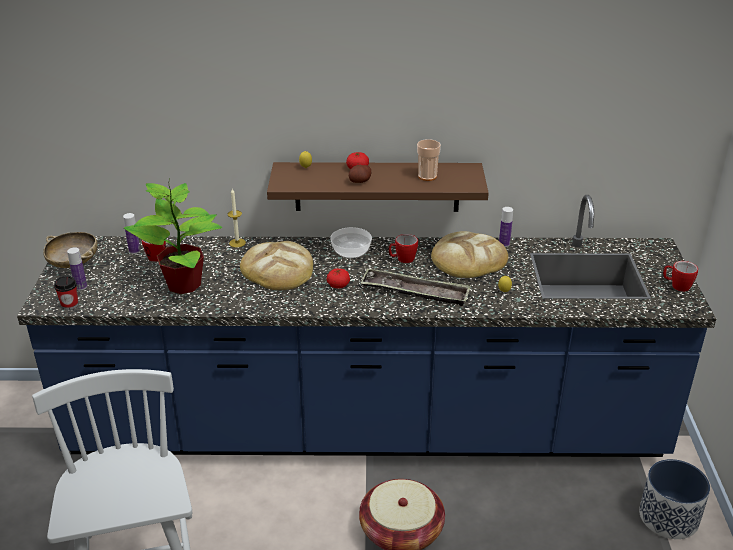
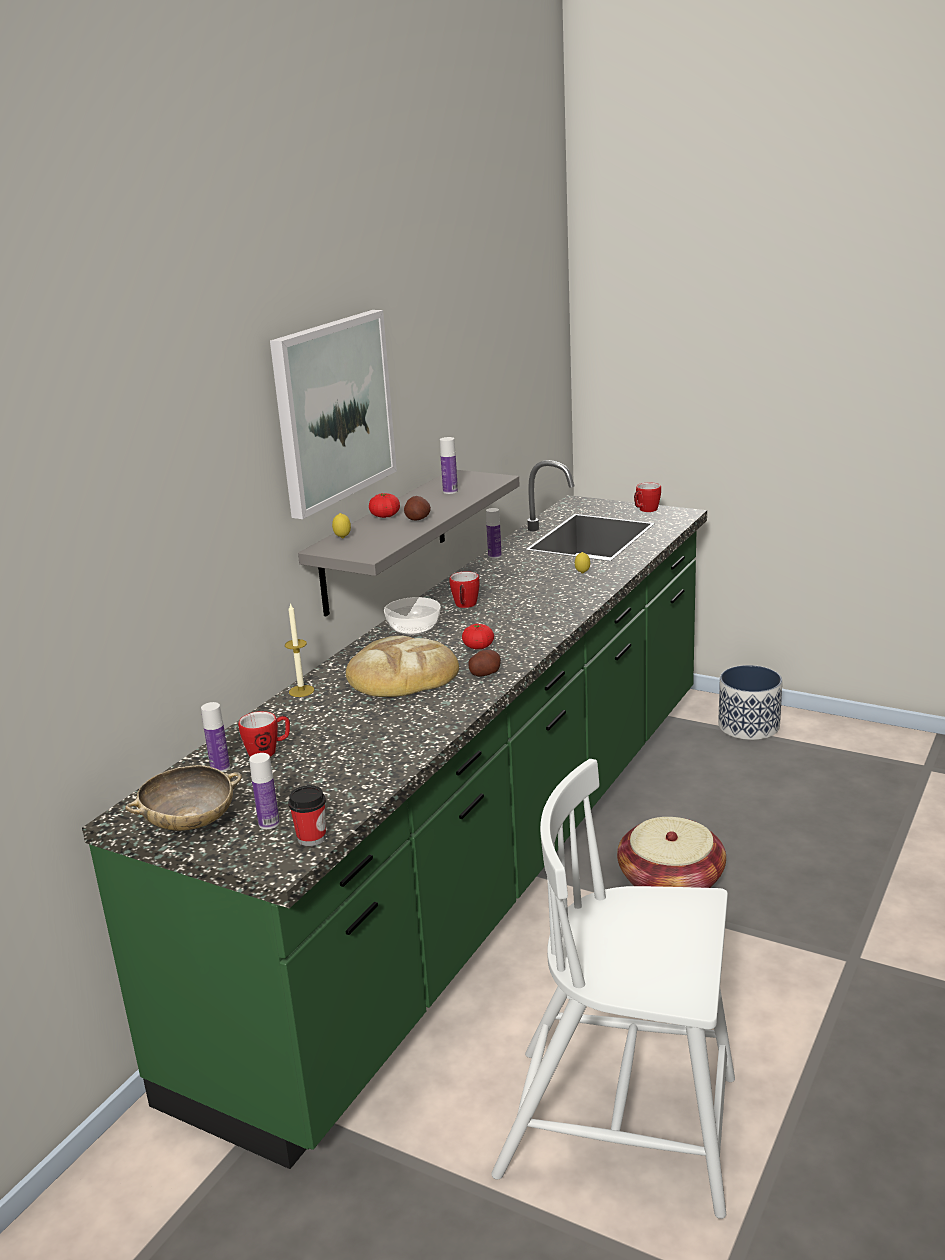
camera: 60 degrees left, 10 degrees down
blue counter [17,195,716,457] -> green counter [82,460,707,1169]
potted plant [124,183,223,294] -> none
brown shelf [267,162,489,212] -> grey shelf [298,470,520,616]
tray [360,268,471,306] -> none
cup [417,139,441,181] -> bottle [440,437,458,494]
bread [431,231,508,278] -> none
none -> picture [270,310,397,519]
none -> potato [468,650,501,676]

